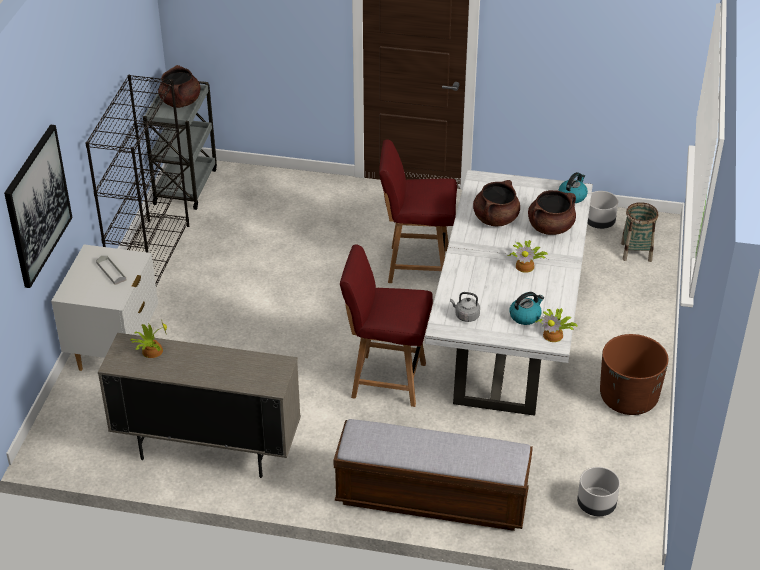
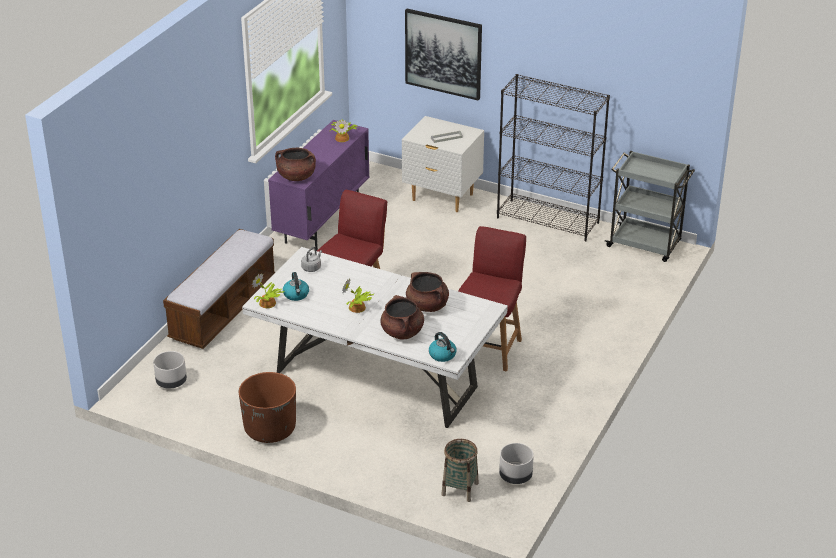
camera: 105 degrees right, 5 degrees down
beige cabinet [98,333,301,478] -> purple cabinet [268,120,369,251]
brown cooking pot [158,65,200,108] -> brown cooking pot moved to [275,148,316,181]

